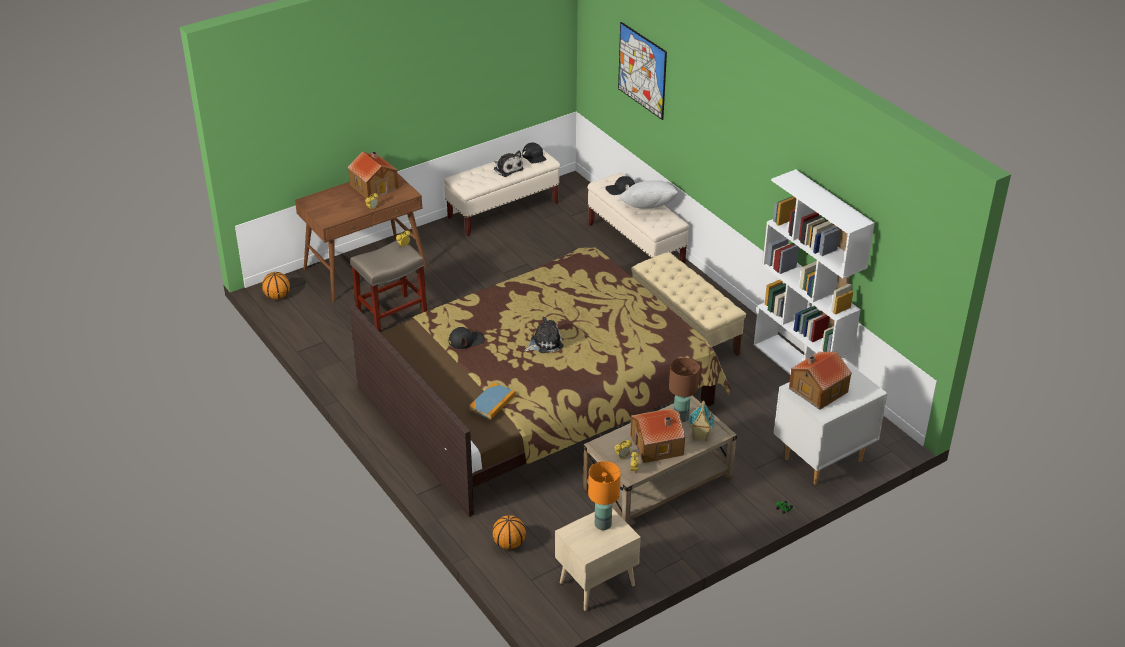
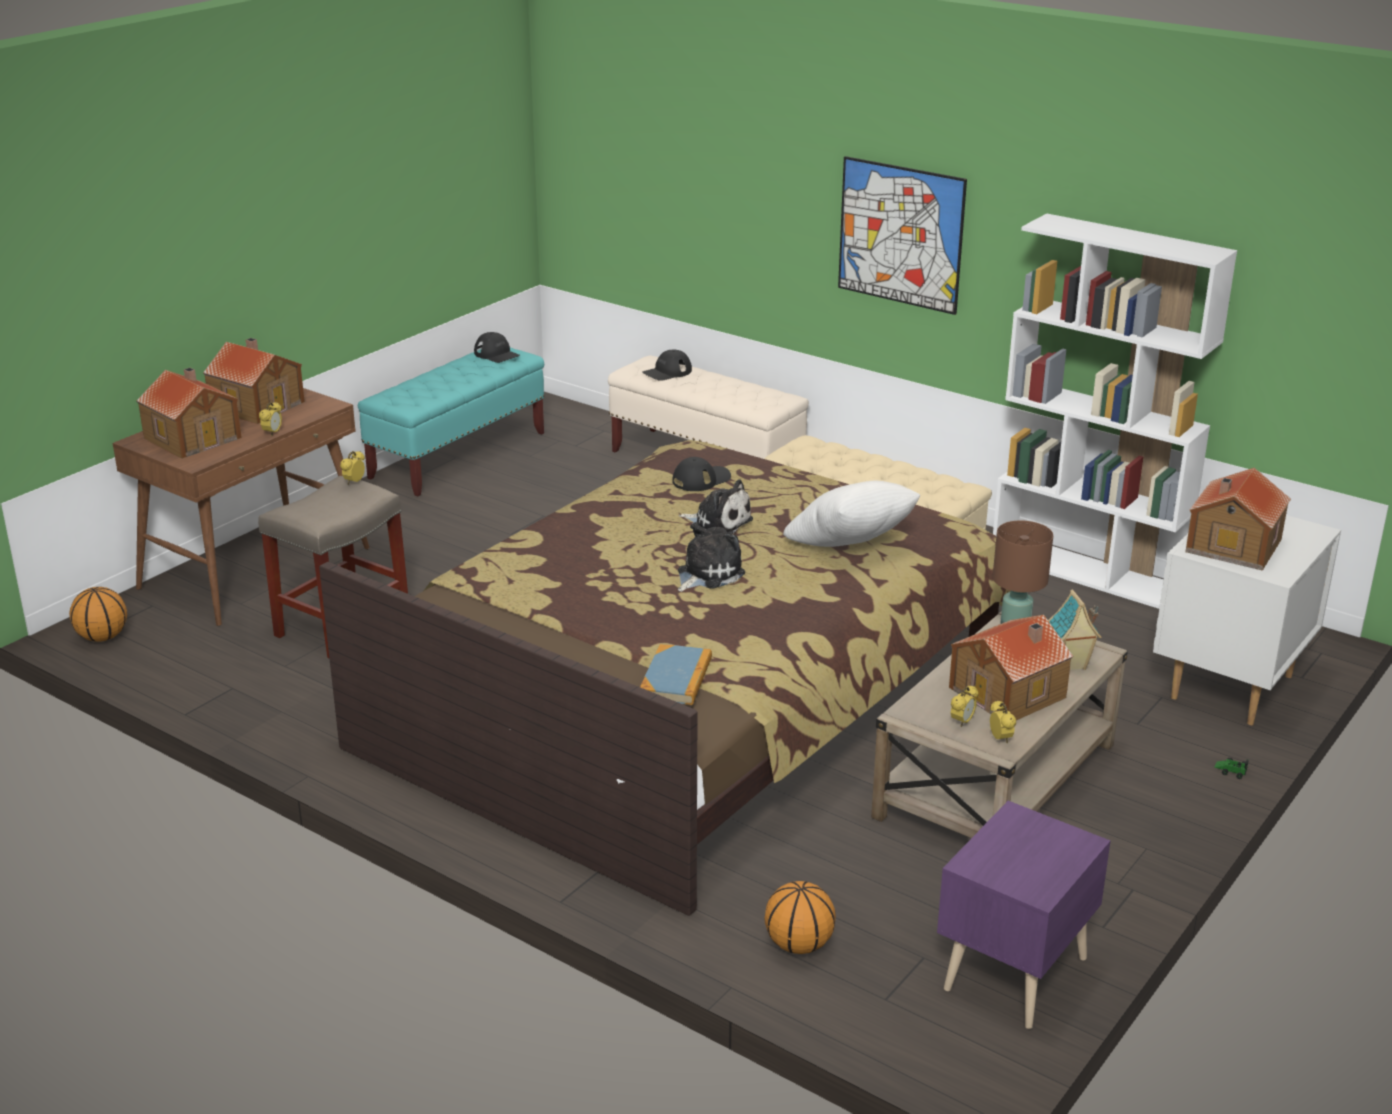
camera: 20 degrees left, 10 degrees down
beige bench [444,150,560,236] -> turquoise bench [358,348,544,497]
black cap [449,327,484,349] -> black cap moved to [672,457,731,491]
plush toy [494,151,524,177] -> plush toy moved to [679,479,753,534]
beige nightstand [555,508,641,611] -> purple nightstand [937,801,1111,1029]
orange table lamp [588,461,621,530] -> none
picture [618,22,667,120] -> picture moved to [838,156,967,315]
white pillow [619,180,678,208] -> white pillow moved to [783,481,920,547]
none -> toy house [137,368,242,459]

